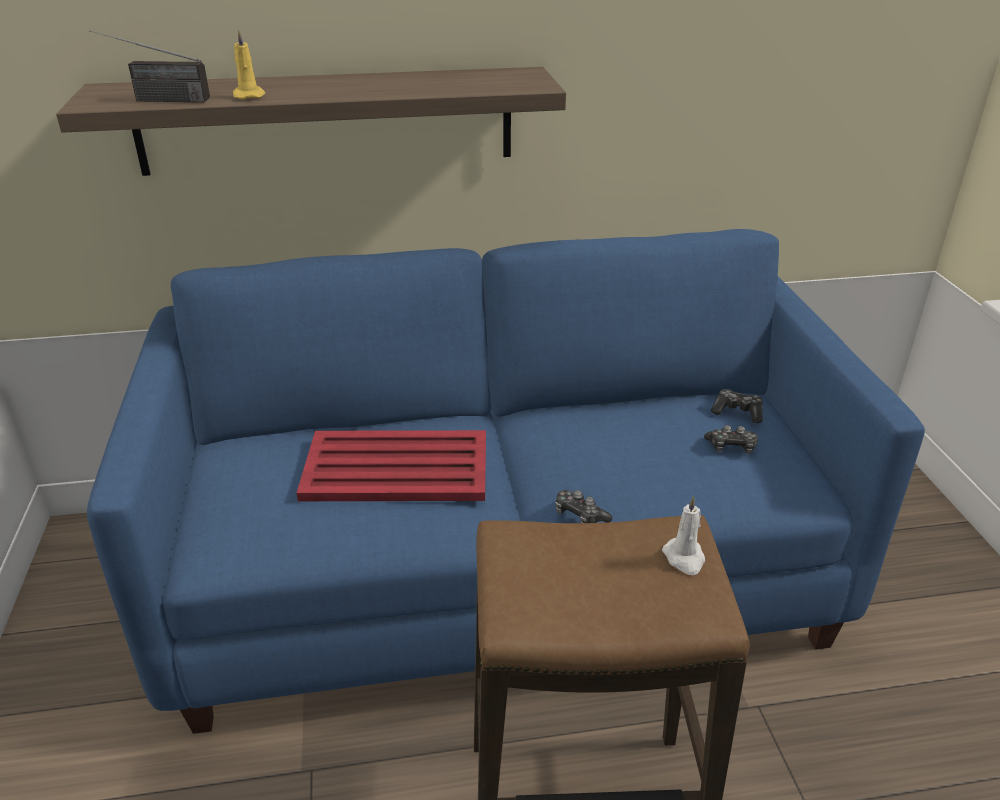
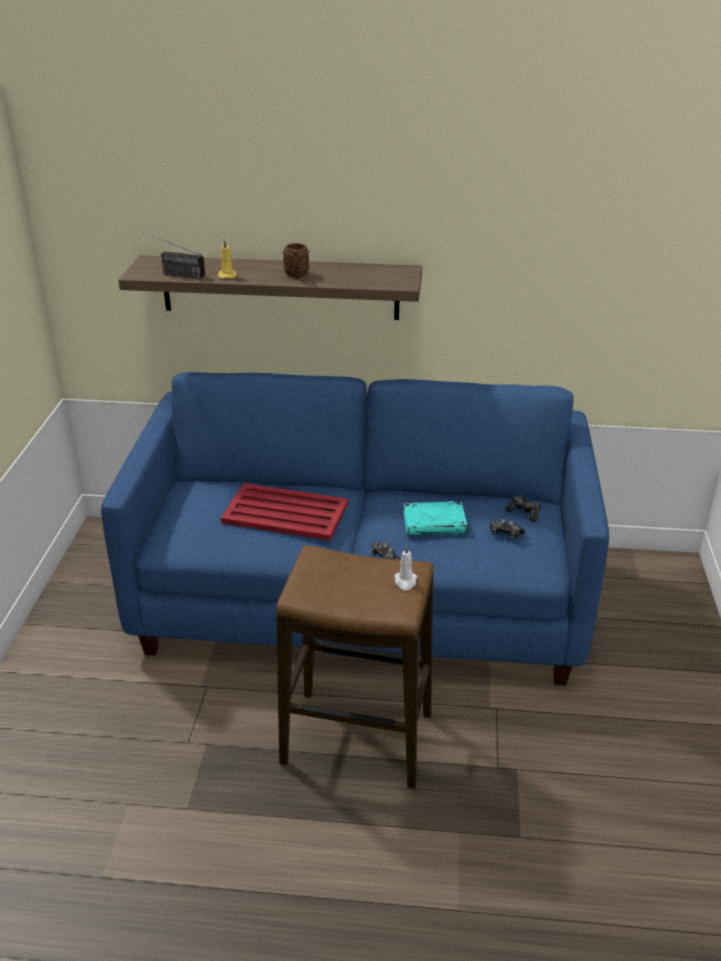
camera: 15 degrees right, 0 degrees up
none -> brown mug [283,243,310,279]
none -> turquoise book [403,501,468,536]

